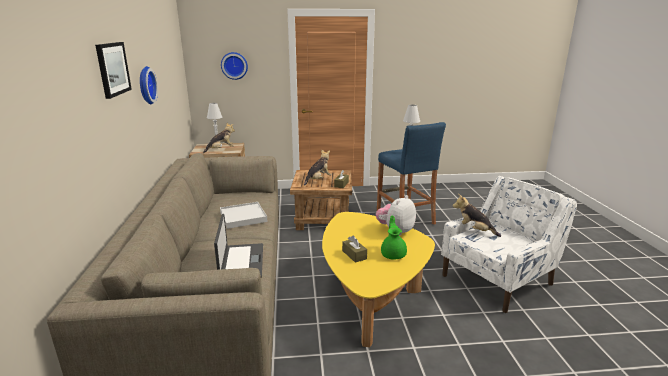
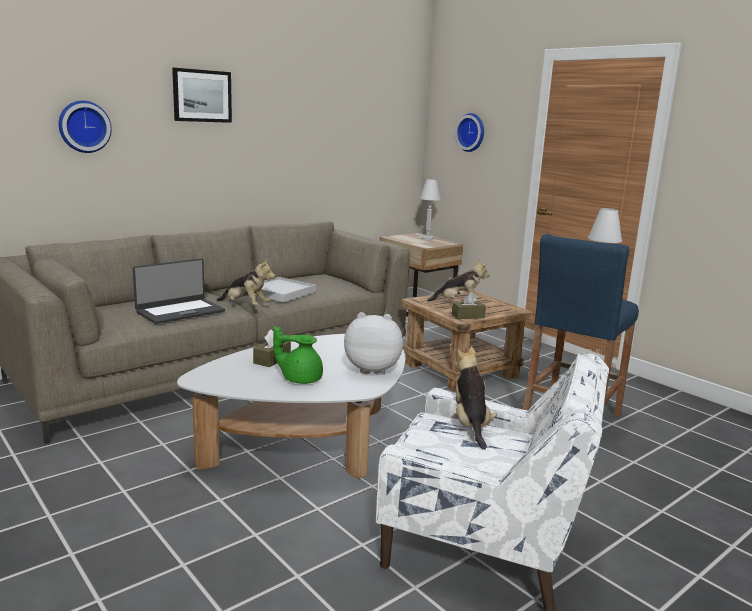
camera: 55 degrees right, 5 degrees down
wall clock [140,66,158,104] -> wall clock moved to [59,101,112,153]
plush toy [203,123,235,153] -> plush toy moved to [216,259,276,305]
yellow coffee table [322,212,435,347] -> white coffee table [177,334,405,479]
green teapot [381,216,407,260] -> green teapot turned 135 degrees counterclockwise [273,326,323,384]

